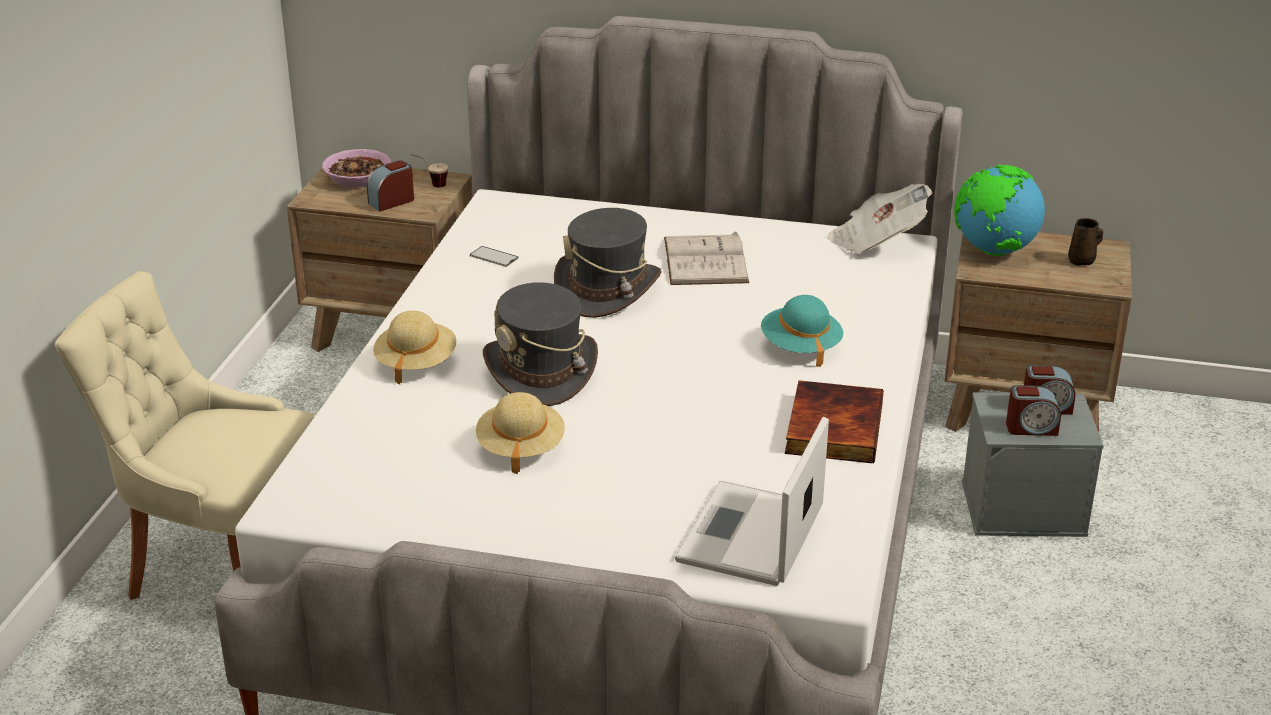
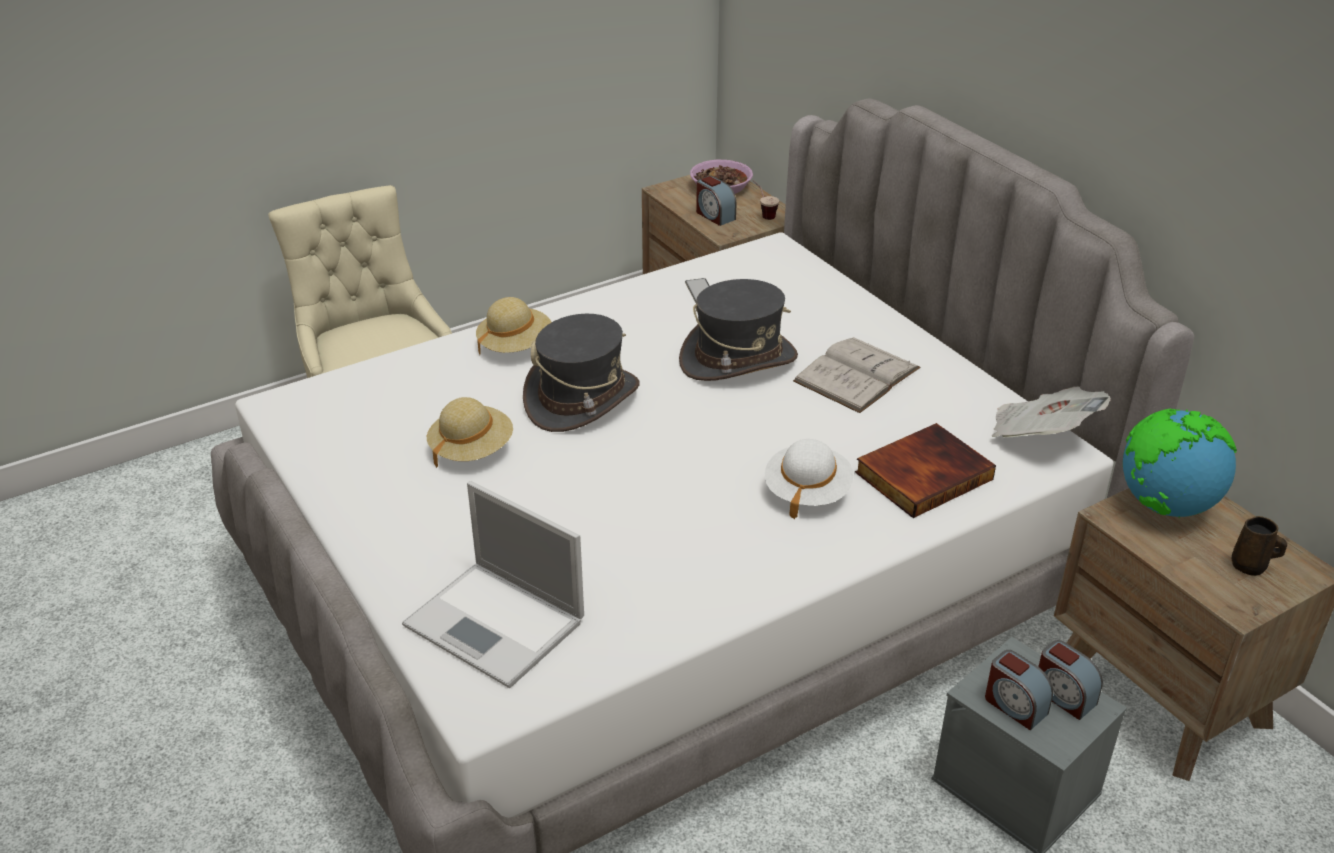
camera: 45 degrees right, 5 degrees up
alarm clock [367,161,414,212] -> alarm clock turned 135 degrees counterclockwise [696,176,736,226]
laptop [675,417,829,586] -> laptop turned 120 degrees counterclockwise [402,481,584,688]
turquoise hat [761,295,843,367] -> white hat [765,439,854,519]
book [785,380,884,464] -> book moved to [855,423,996,518]

